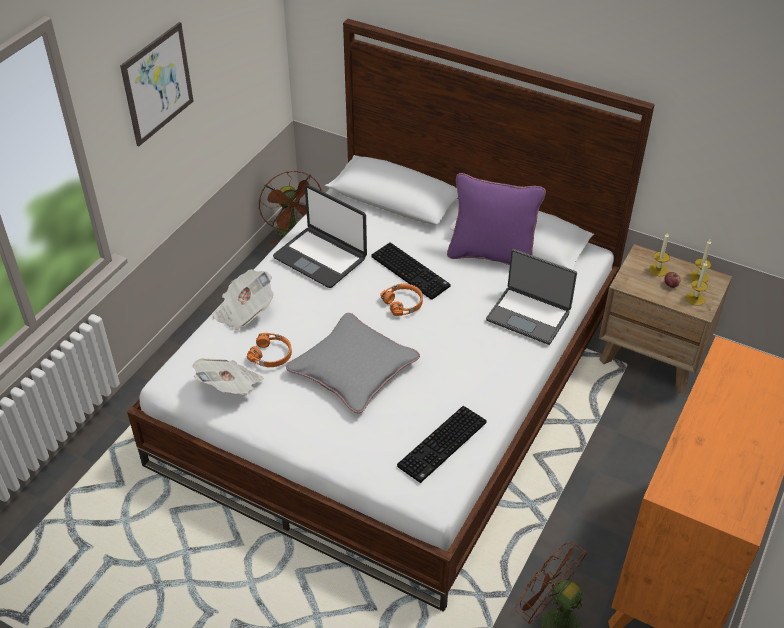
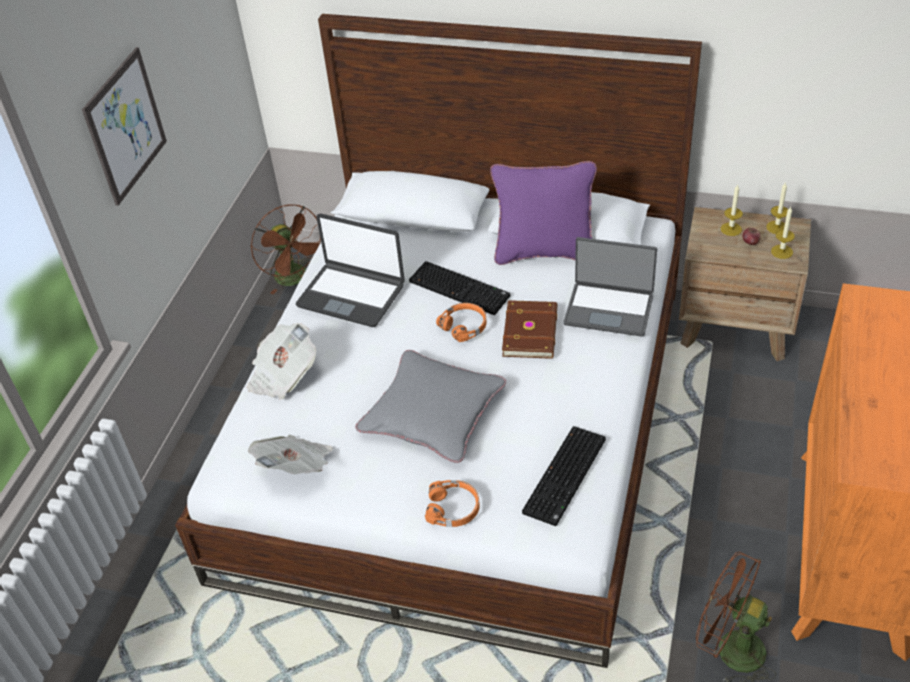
camera: 10 degrees left, 0 degrees up
orange headphones [247,333,292,367] -> orange headphones moved to [425,480,480,527]
none -> brown book [502,300,558,359]

